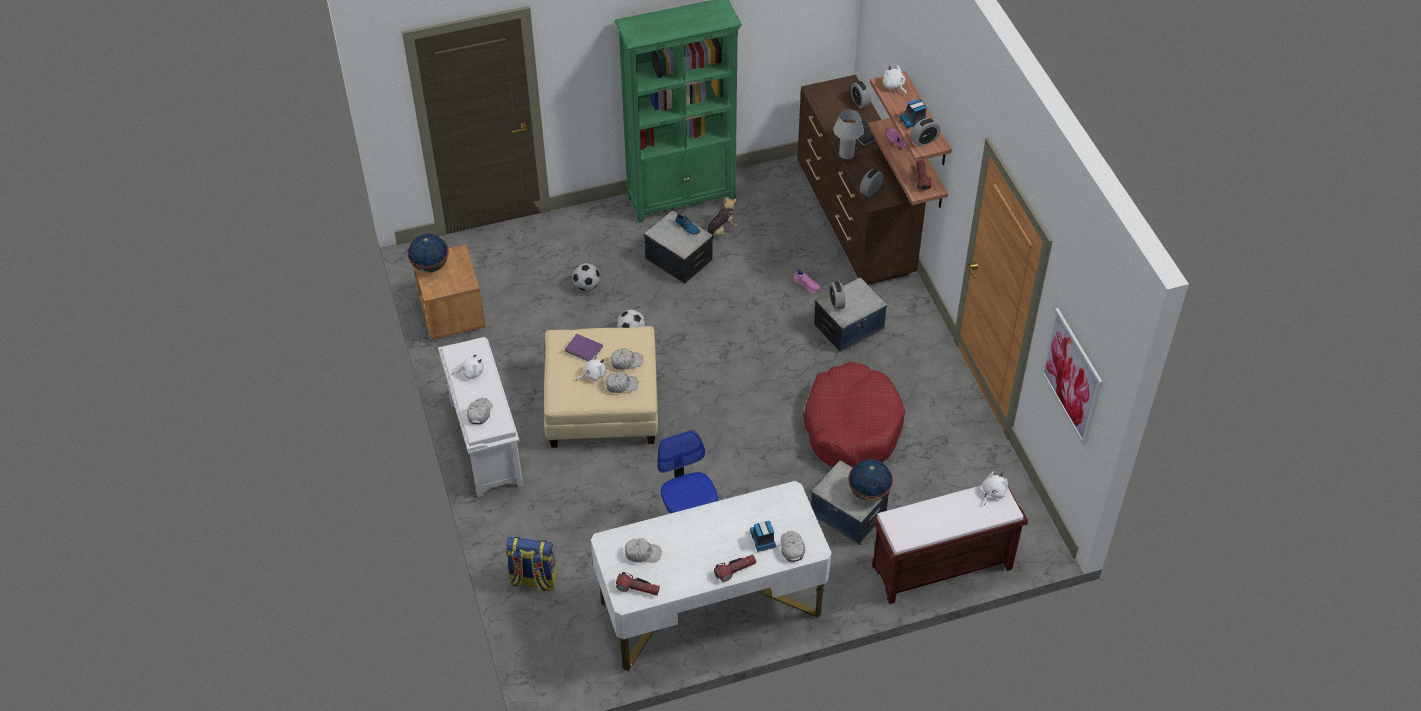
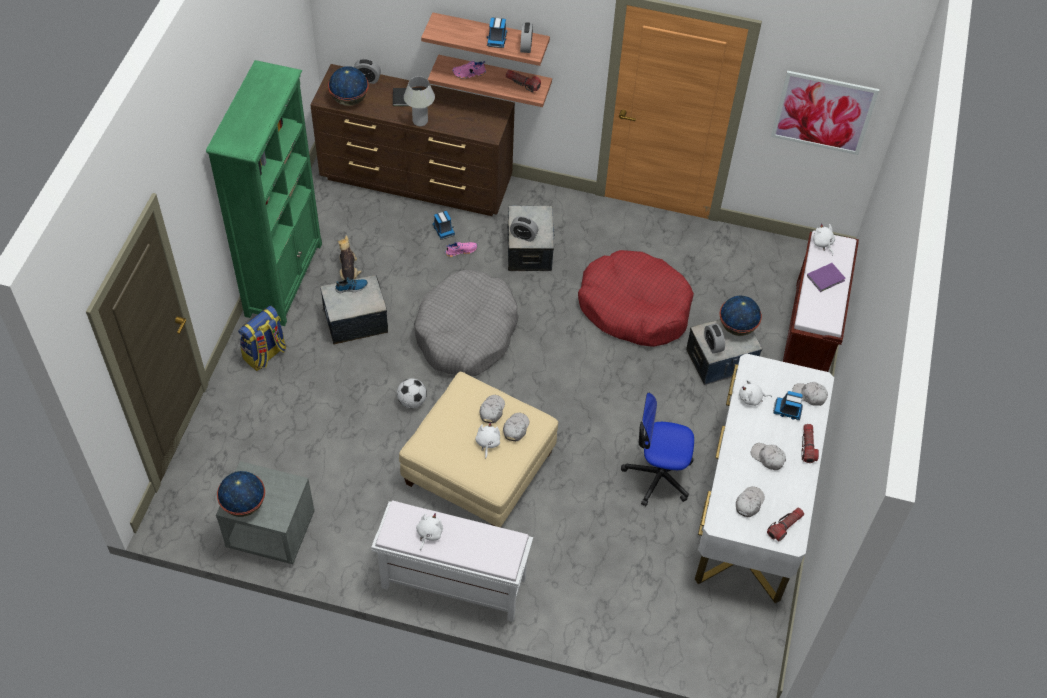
camera: 60 degrees left, 5 degrees up
brown nightstand [413,244,486,340] -> grey nightstand [216,461,315,564]
white cap [467,398,492,424] -> white cap moved to [751,443,786,470]
backpack [506,537,557,592] -> backpack moved to [238,306,286,371]
purple book [565,334,603,361] -> purple book moved to [807,263,846,292]
football [572,263,600,291] -> none
alarm clock [860,169,884,198] -> alarm clock moved to [704,324,725,354]
white plush toy [883,65,906,94] -> white plush toy moved to [739,380,772,406]
none -> globe [328,66,369,106]
none -> grey dog bed [414,270,519,376]
none -> toy truck [432,211,455,239]

